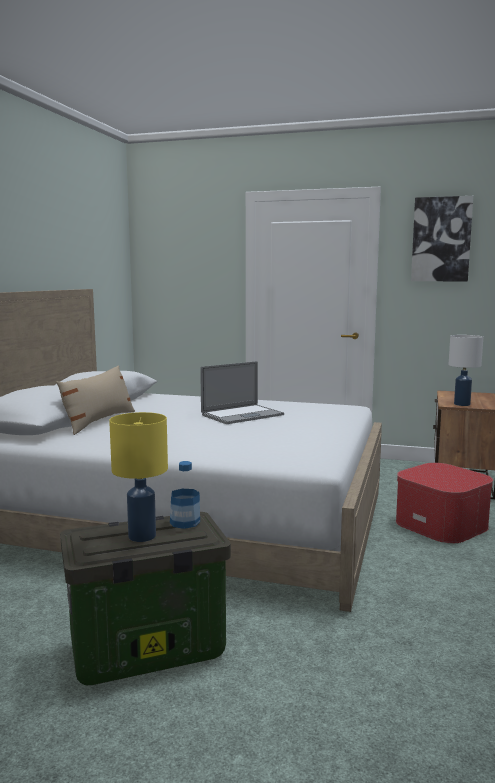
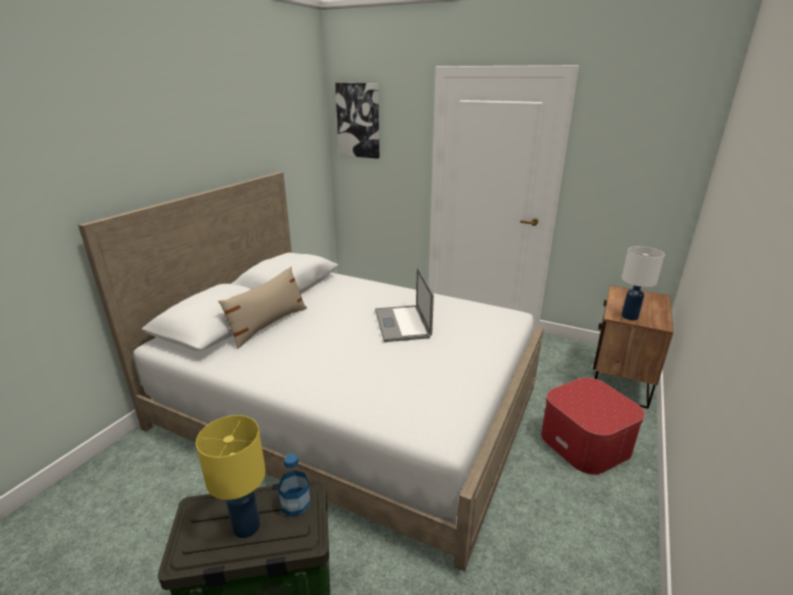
camera: 10 degrees right, 15 degrees up
laptop [200,361,284,424] -> laptop turned 105 degrees clockwise [375,267,434,342]
picture [411,196,473,281] -> picture moved to [335,83,379,159]

